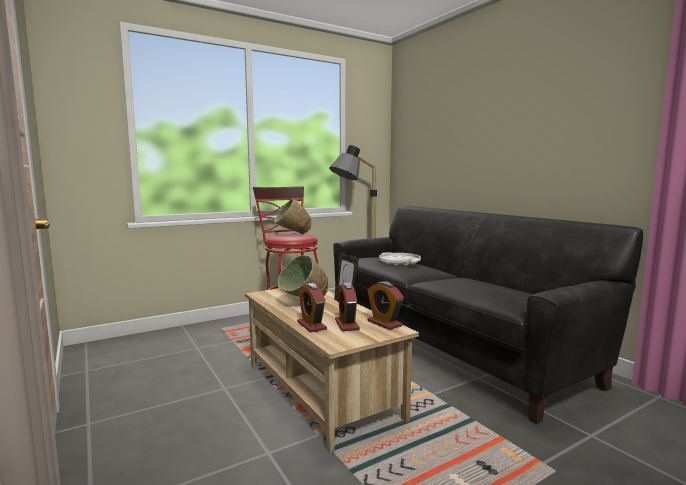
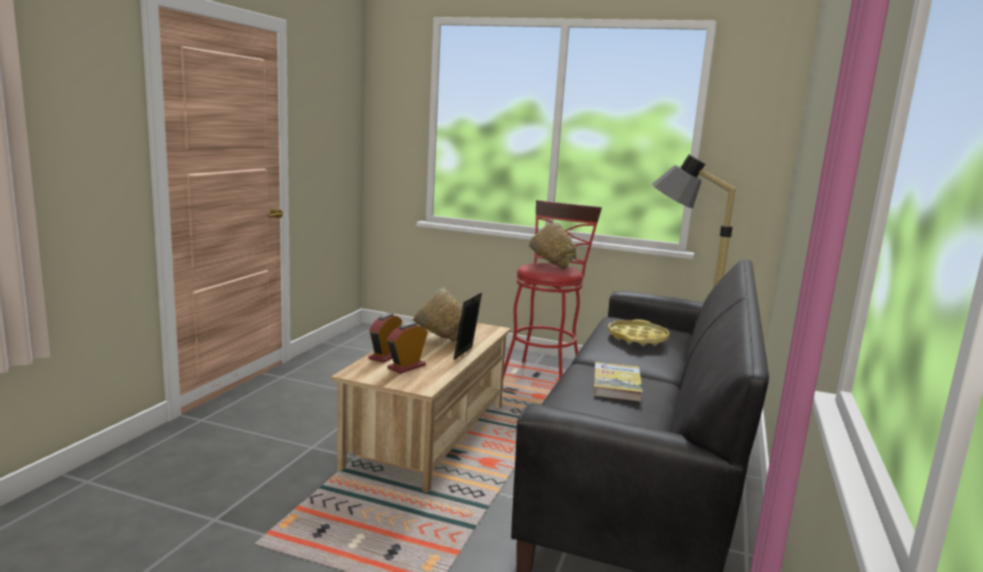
camera: 50 degrees right, 5 degrees up
alarm clock [367,281,404,330] -> none
white tray [379,252,421,266] -> yellow tray [608,319,670,345]
none -> book [593,362,643,401]

